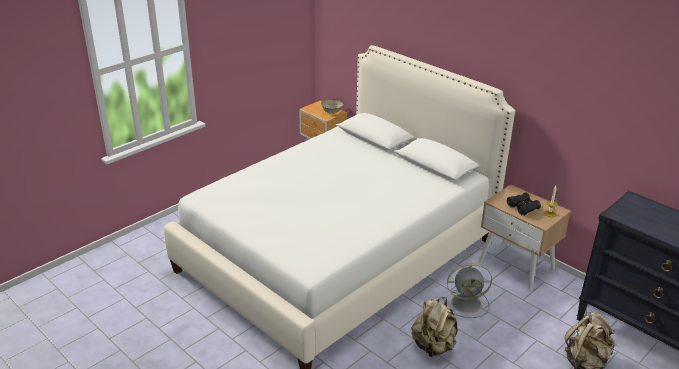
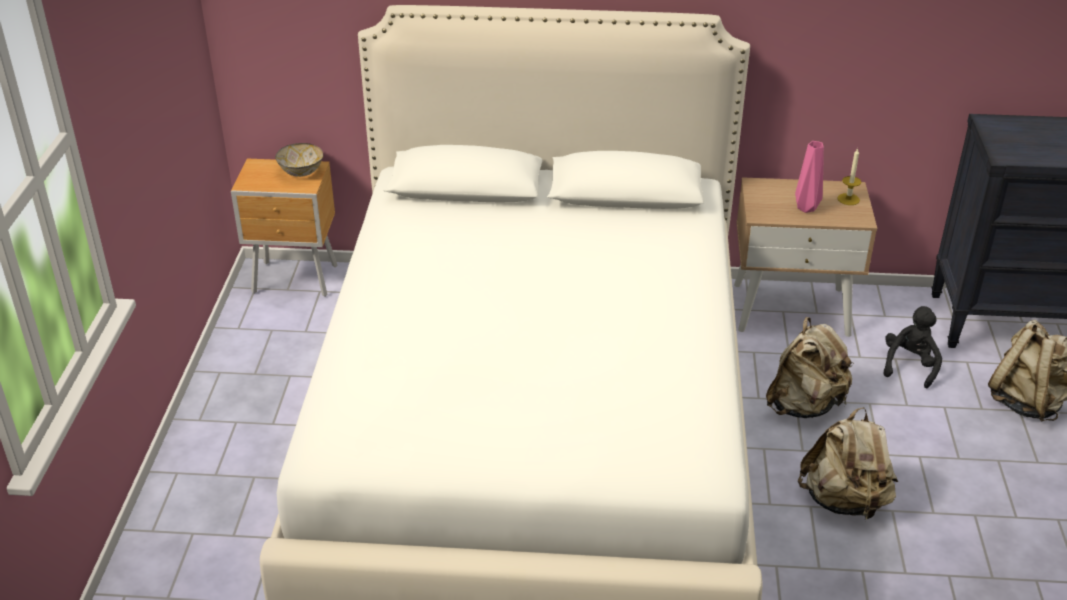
camera: 40 degrees left, 5 degrees up
grey fan [443,263,492,318] -> beige backpack [766,317,854,418]
black binoculars [507,192,541,215] -> pink vase [795,141,824,213]
none -> black plush toy [883,306,942,389]

